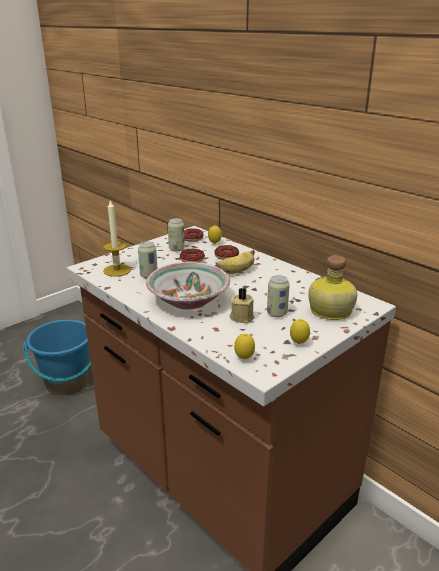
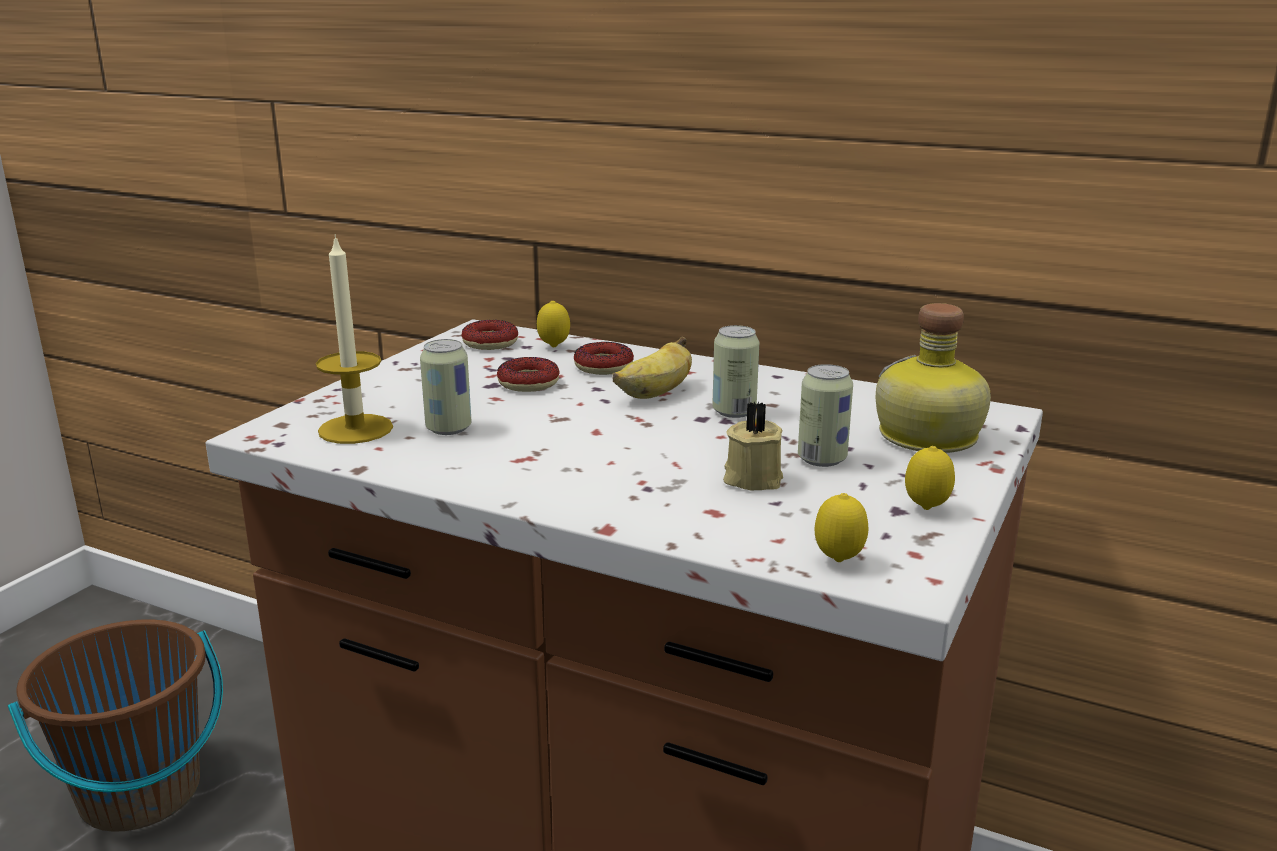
camera: 20 degrees left, 5 degrees down
blue bucket [23,319,91,395] -> brown bucket [8,620,223,832]
bowl [146,262,230,309] -> none
can [168,218,185,252] -> can moved to [712,325,759,418]

